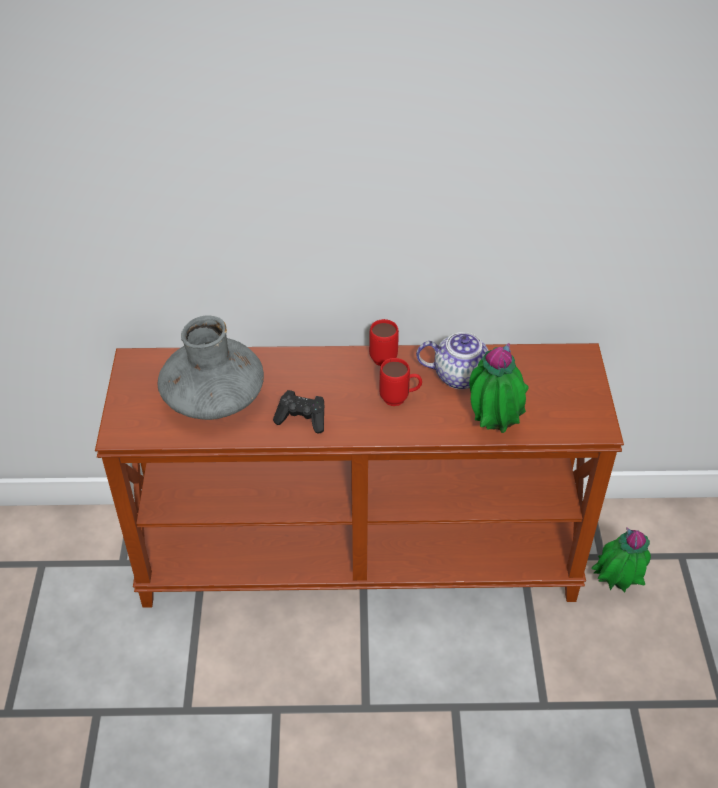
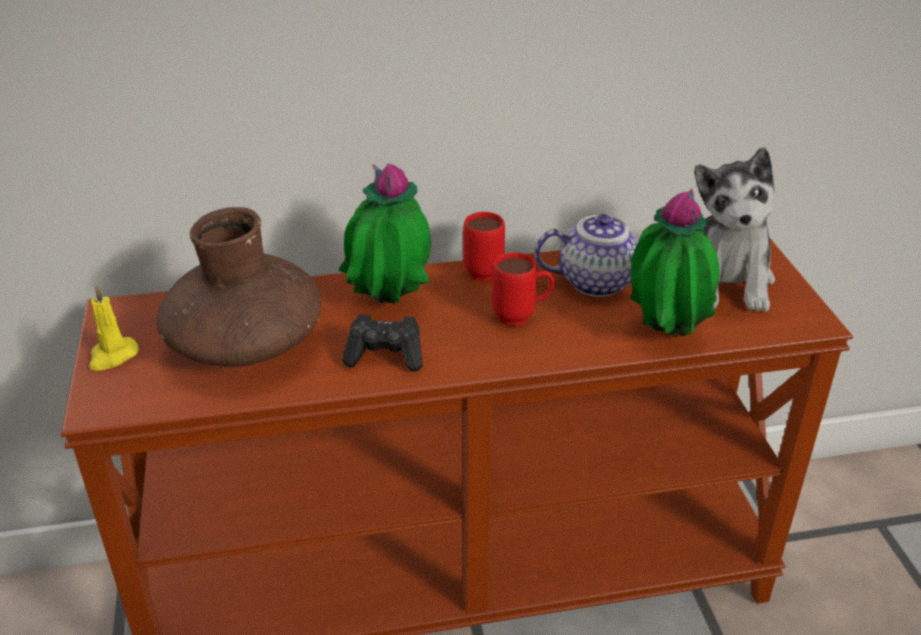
camera: 10 degrees left, 10 degrees down
grey vase [158,315,264,420] -> brown vase [156,207,321,367]
potted plant [591,527,651,593] -> potted plant moved to [339,164,431,304]
none -> yellow candle [89,285,139,371]
none -> plush toy [694,147,775,312]

